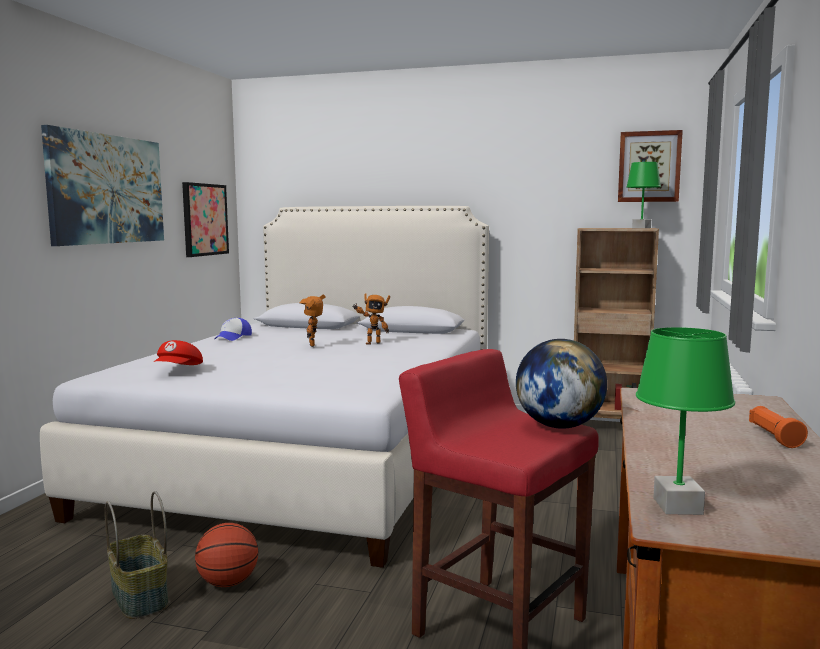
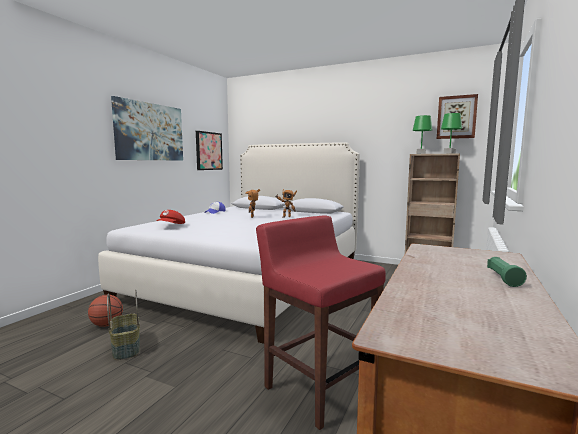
camera: 10 degrees right, 0 degrees up
basketball [195,523,258,587] -> basketball moved to [88,295,123,327]
globe [516,339,607,429] -> none
green table lamp [636,327,735,515] -> green table lamp moved to [412,115,432,154]
orange flashlight [749,406,808,448] -> green flashlight [487,257,527,287]

